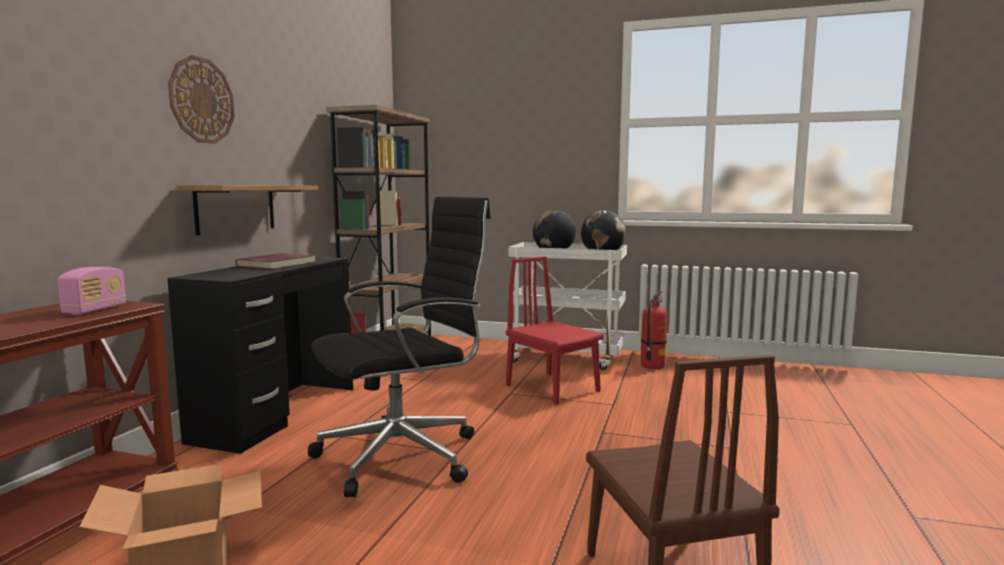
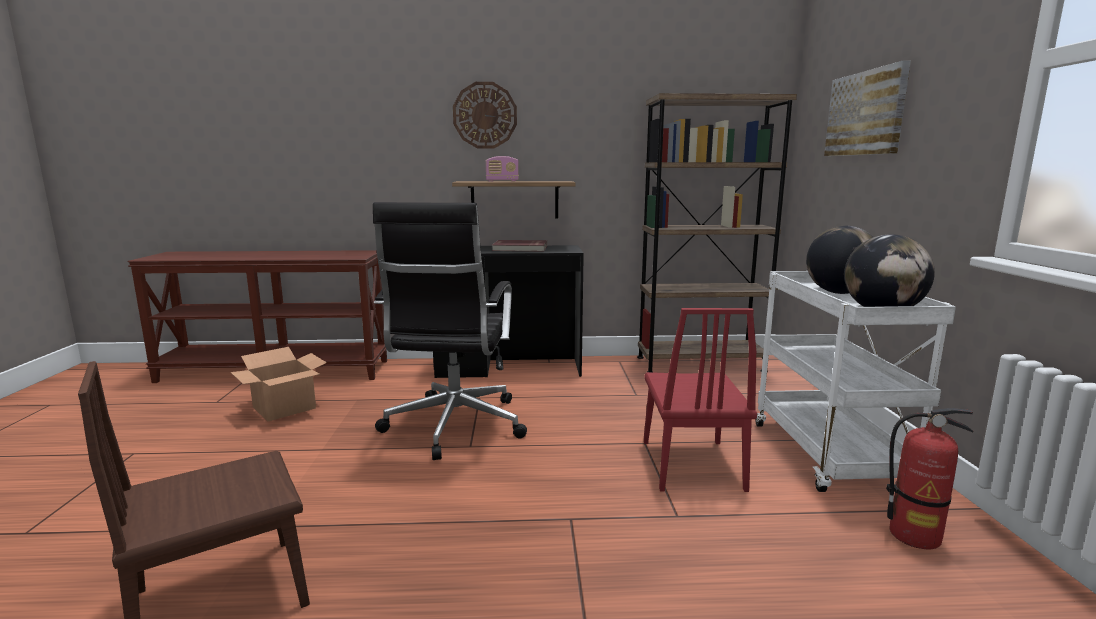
camera: 70 degrees right, 5 degrees up
radio [57,267,126,315] -> radio moved to [486,156,519,182]
black office chair [308,197,491,497] -> black office chair turned 60 degrees clockwise [373,202,527,460]
red chair [506,256,604,405] -> red chair turned 150 degrees clockwise [644,308,757,492]
none -> picture [824,60,911,156]

